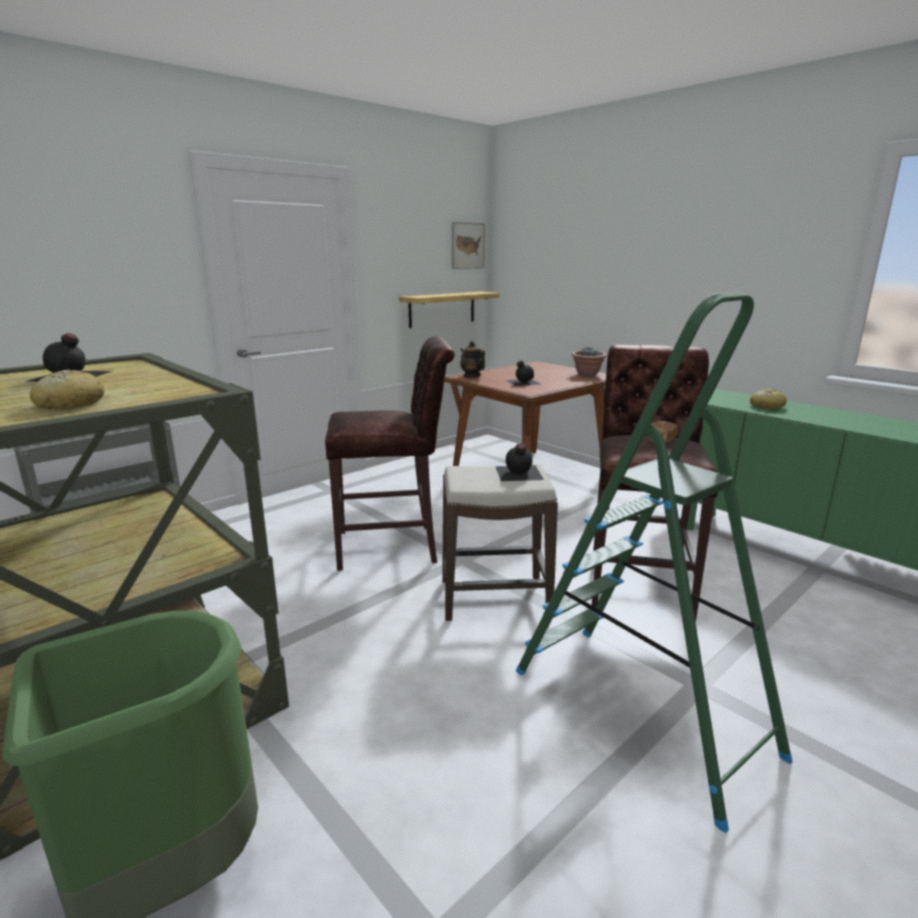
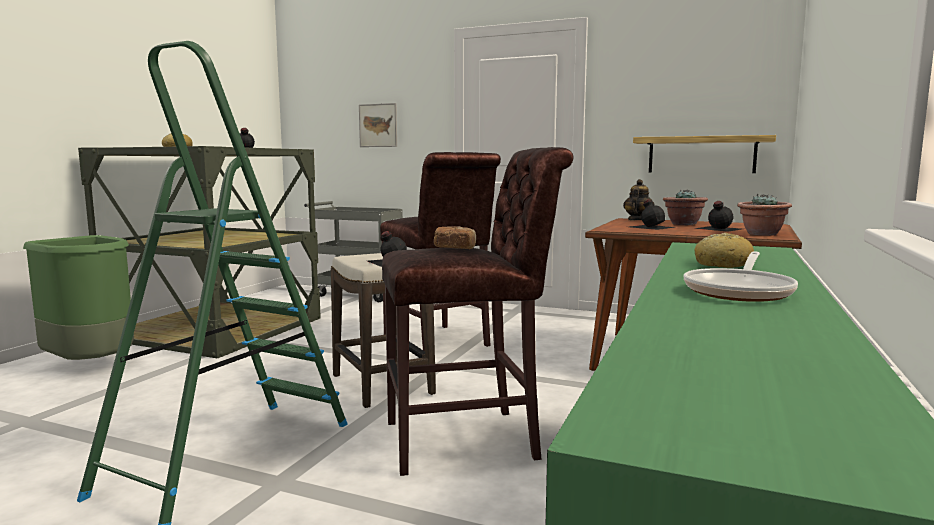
camera: 65 degrees right, 10 degrees down
picture [452,222,485,269] -> picture moved to [359,103,397,147]
none -> potted plant [663,189,708,225]
none -> frying pan [684,251,798,302]
none -> black bottle [693,201,742,232]

